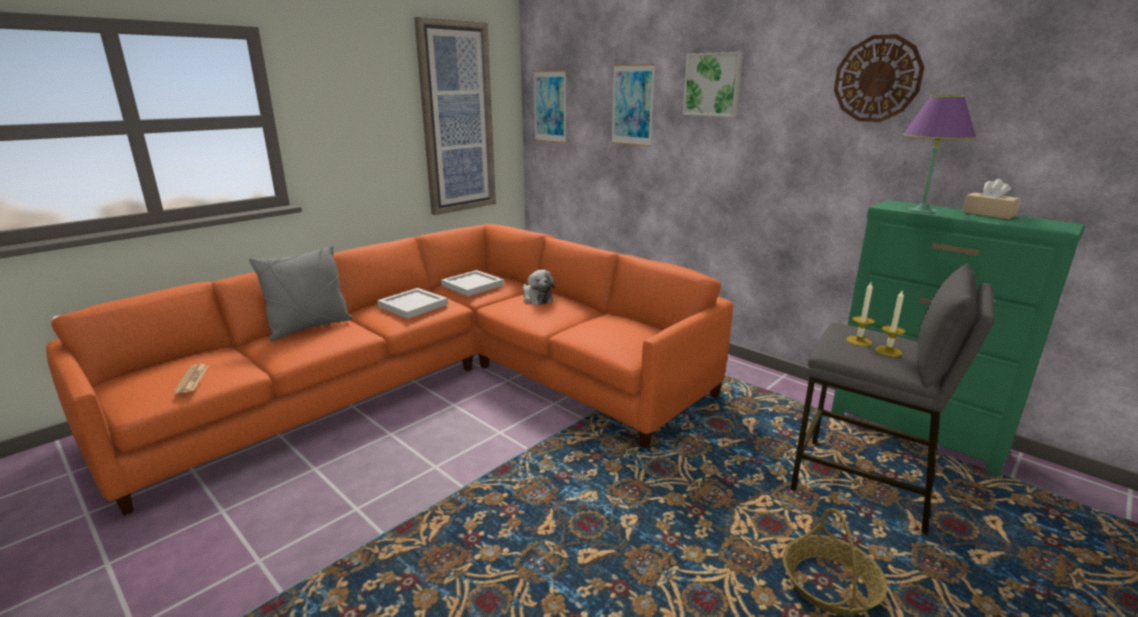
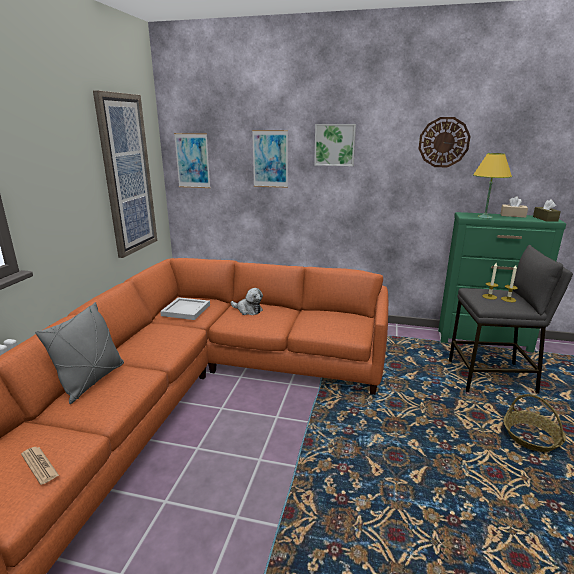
camera: 30 degrees left, 0 degrees up
white tray [377,288,448,319] -> none
purple table lamp [903,95,977,213] -> yellow table lamp [473,153,512,219]
none -> brown tissue box [533,199,561,222]

